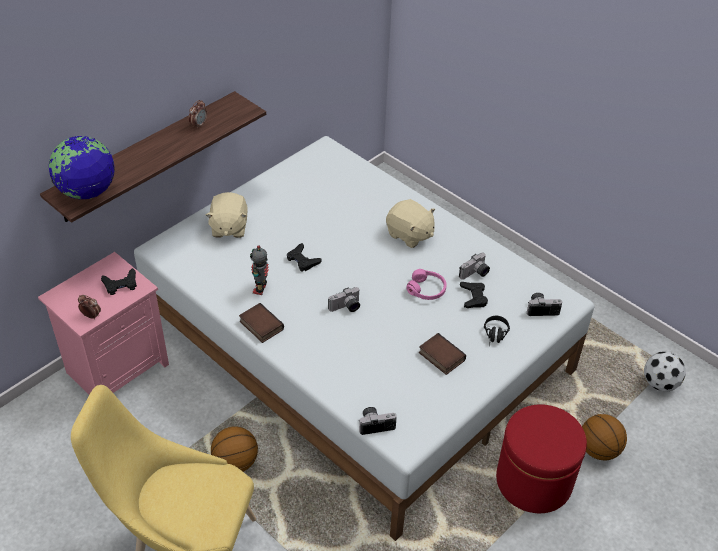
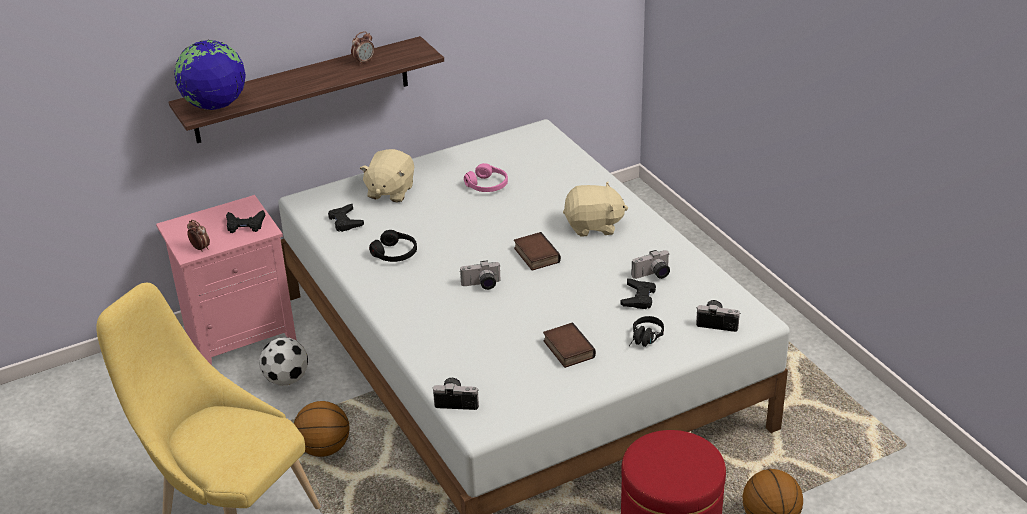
camera: 20 degrees right, 10 degrees down
book [239,303,284,343] -> book moved to [514,232,561,271]
toy robot [250,245,269,295] -> black headphones [369,230,417,262]
black game controller [287,243,321,272] -> black game controller moved to [328,203,364,232]
beige plush toy [386,199,435,248] -> beige plush toy turned 60 degrees counterclockwise [563,182,628,237]
pink headphones [407,269,447,300] -> pink headphones moved to [464,163,508,192]
football [644,351,686,392] -> football moved to [259,337,308,385]

